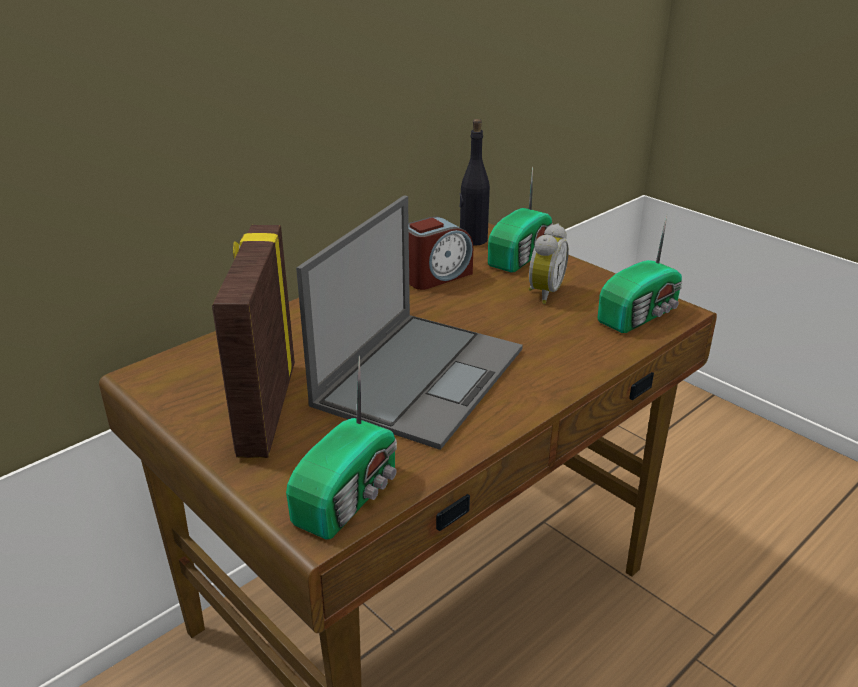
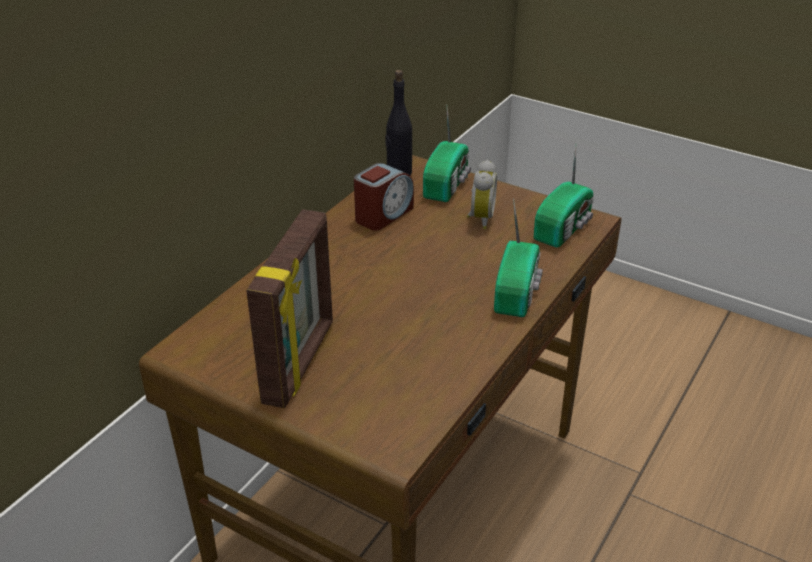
camera: 15 degrees left, 5 degrees up
picture frame [212,225,295,458] -> picture frame turned 150 degrees counterclockwise [246,209,333,408]
radio [286,356,397,540] -> radio moved to [494,198,543,317]
laptop [296,195,523,450] -> none

